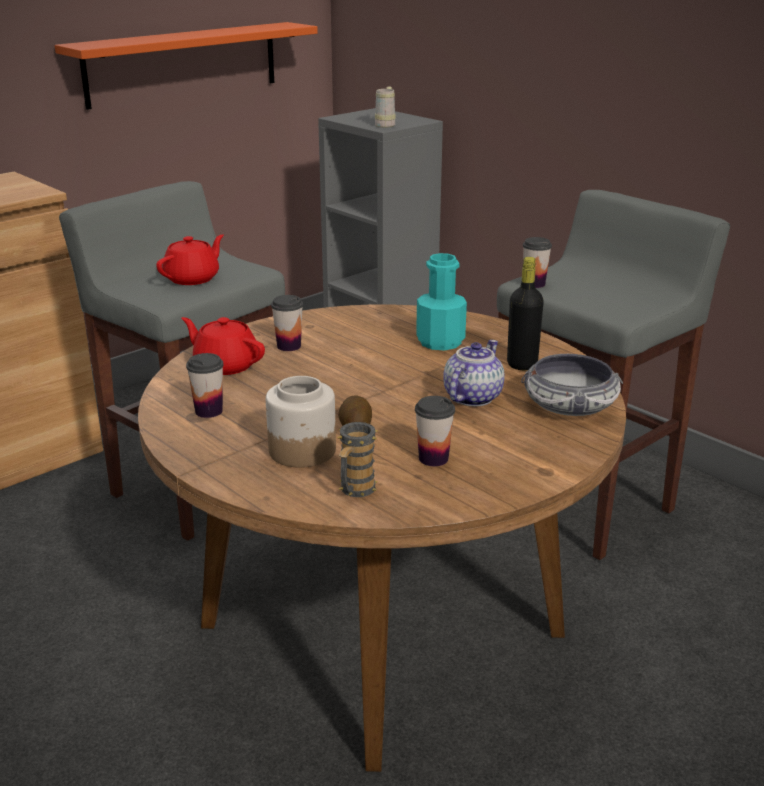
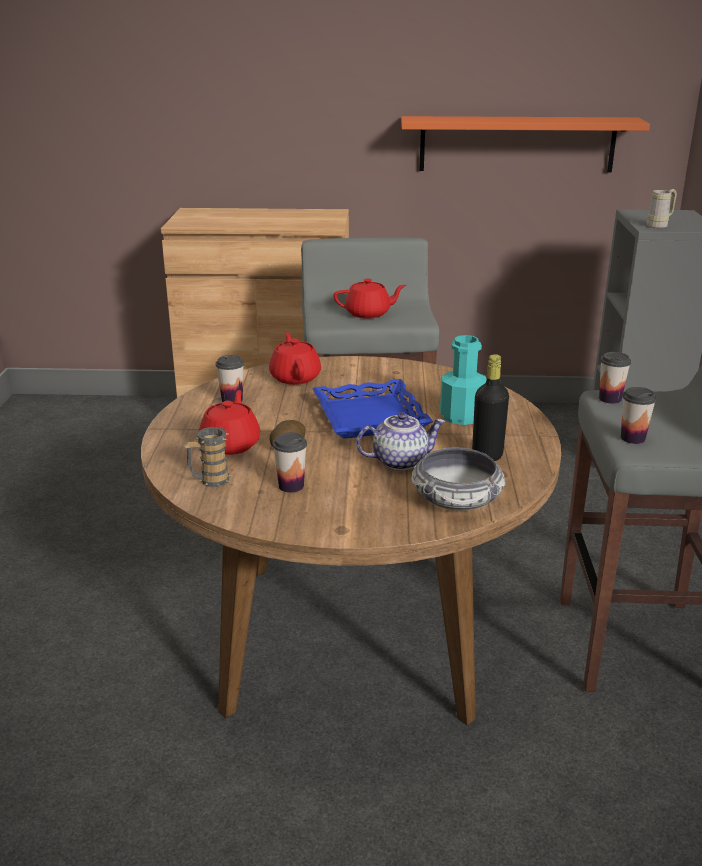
camera: 45 degrees right, 0 degrees up
jar [266,376,336,468] -> red teapot [199,390,260,455]
cup [271,295,303,351] -> cup moved to [621,387,657,444]
none -> blue tray [312,379,433,439]

